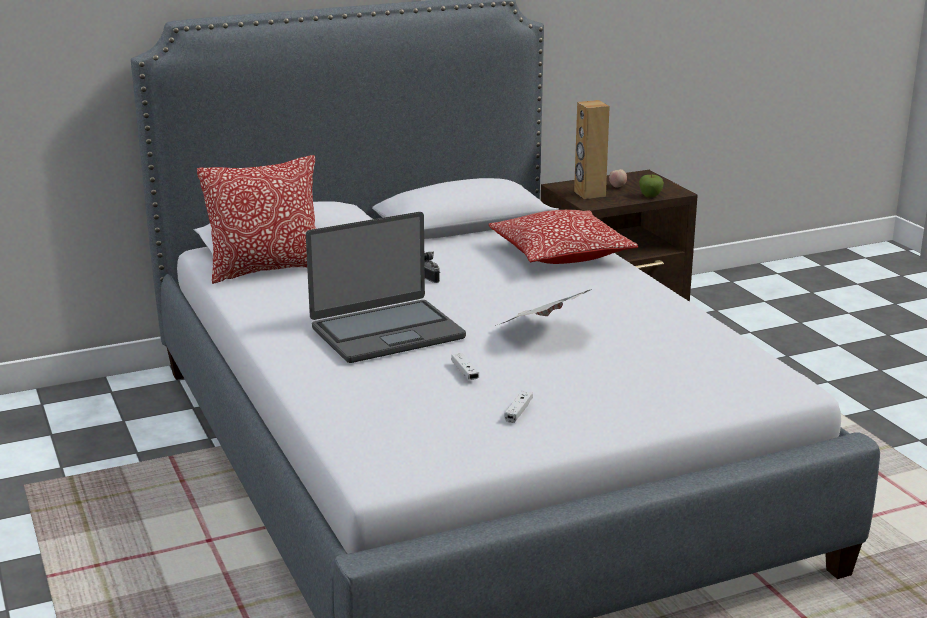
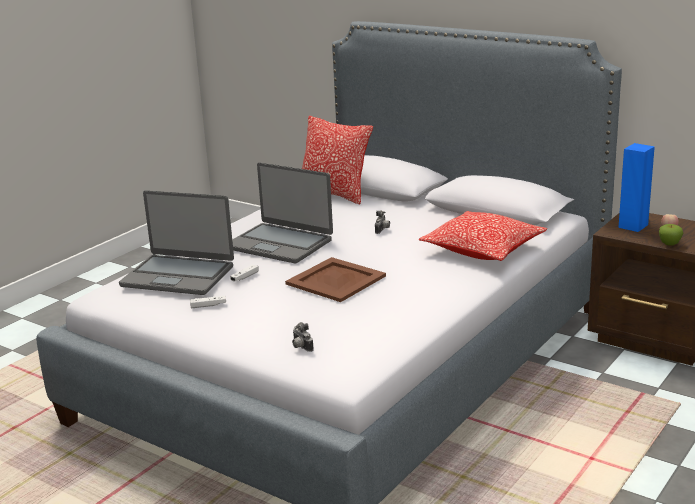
camera: 60 degrees right, 0 degrees up
newspaper [495,289,592,326] -> brown tray [285,257,386,302]
brown speaker [574,100,610,199] -> blue speaker [618,143,655,232]
none -> laptop [119,190,234,295]
none -> camera [292,322,314,352]

